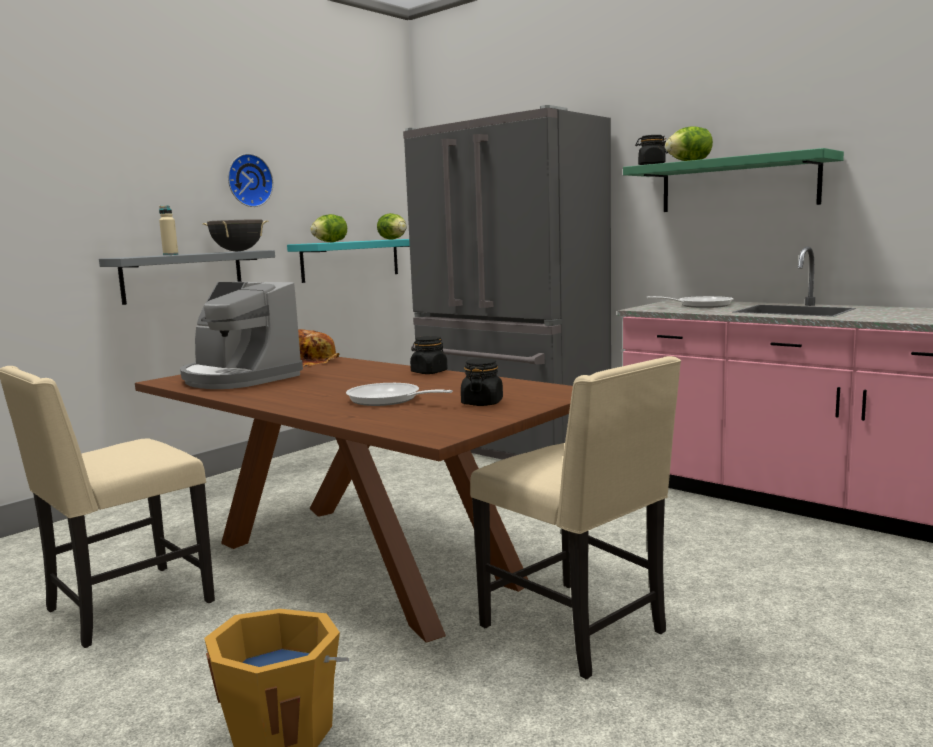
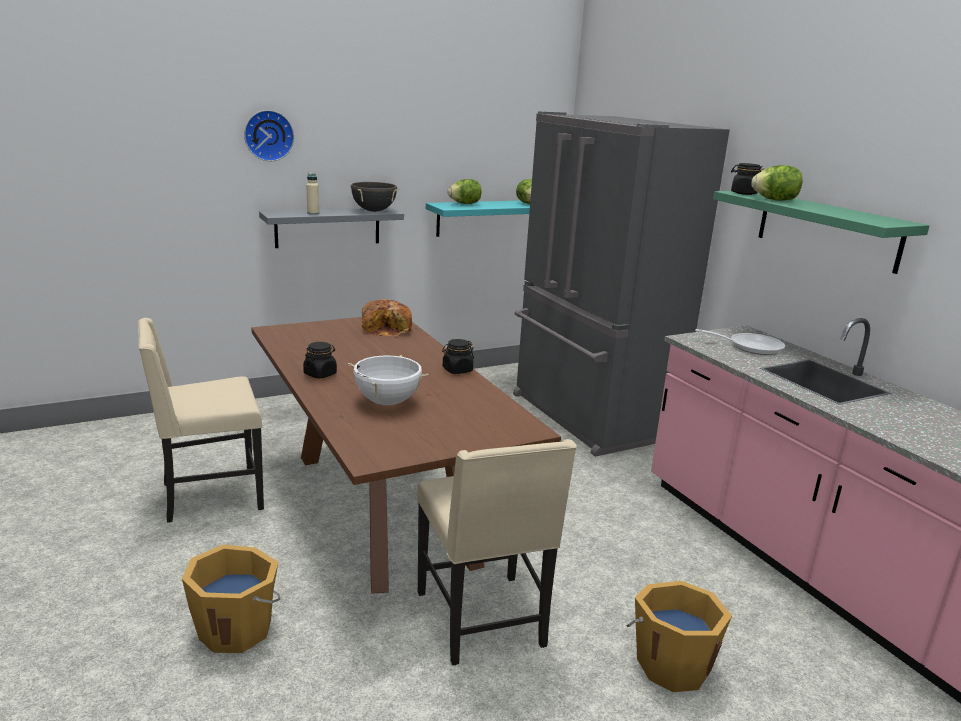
camera: 20 degrees right, 10 degrees up
coffee machine [180,282,303,389] -> none
wall clock [228,153,273,207] -> wall clock moved to [244,110,294,161]
frying pan [346,383,453,406] -> white cooking pot [348,355,429,405]
black jar [461,358,503,406] -> black jar moved to [303,342,337,379]
none -> orange bucket [626,581,732,692]

